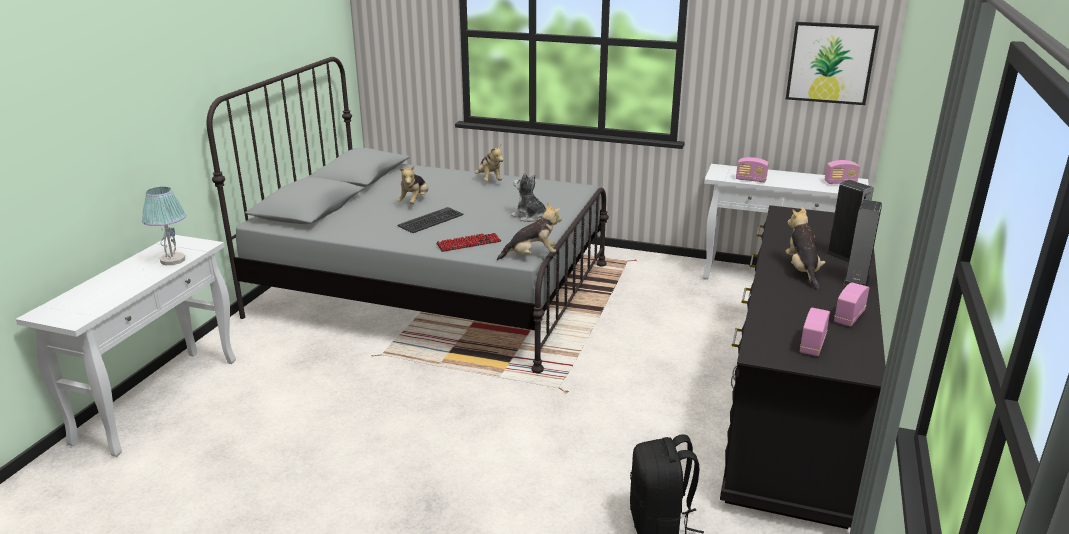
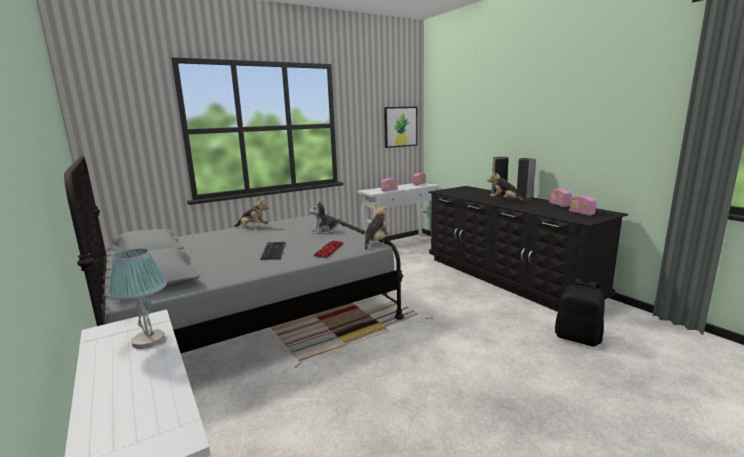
camera: 50 degrees left, 10 degrees down
plush toy [397,165,428,204] -> none

